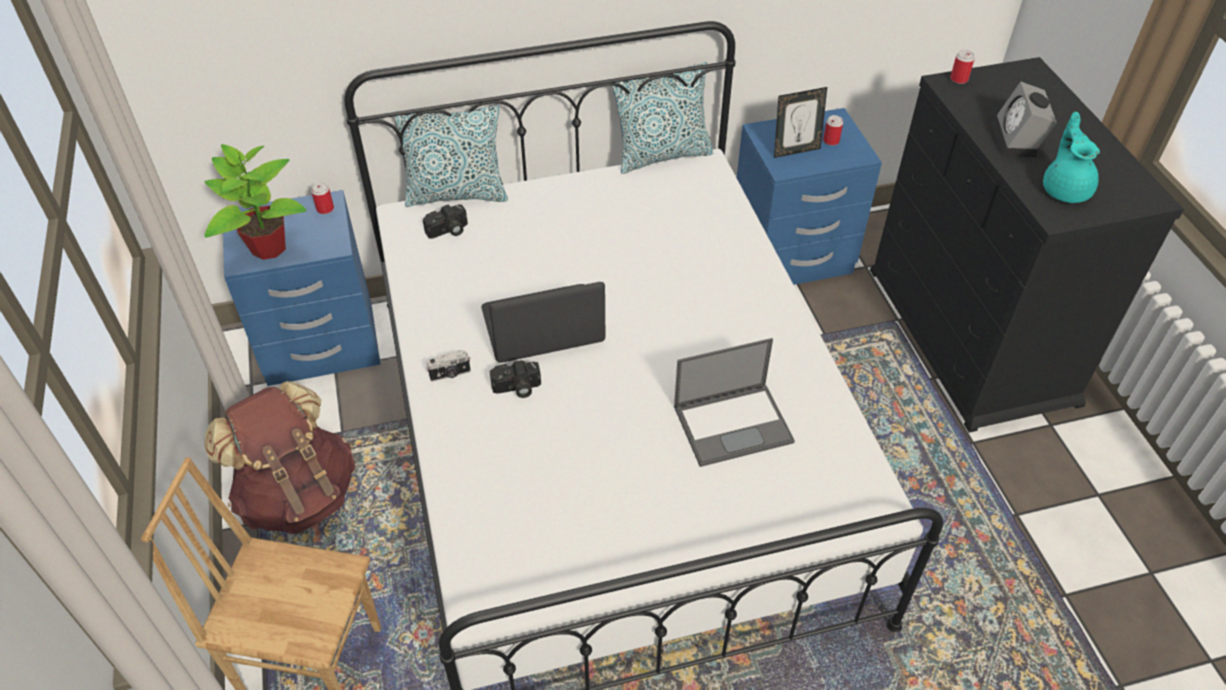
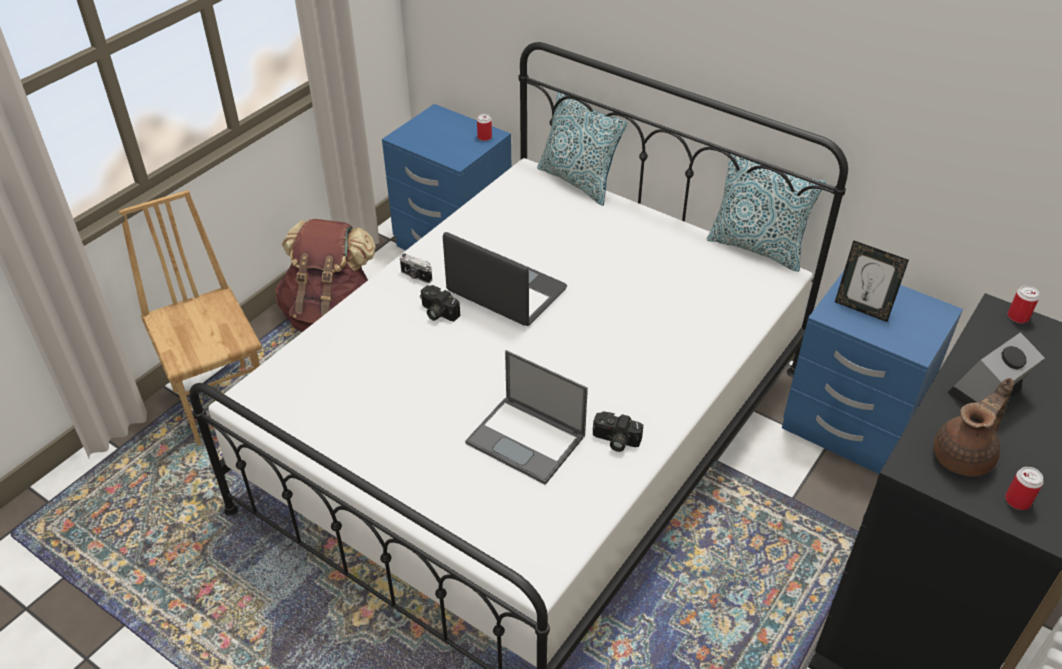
camera: 50 degrees right, 5 degrees down
potted plant [204,144,306,260] -> none
camera [423,204,468,238] -> camera moved to [593,411,643,452]
can [823,115,843,146] -> can moved to [1005,467,1044,510]
turquoise teapot [1043,112,1100,203] -> brown teapot [934,378,1014,476]

